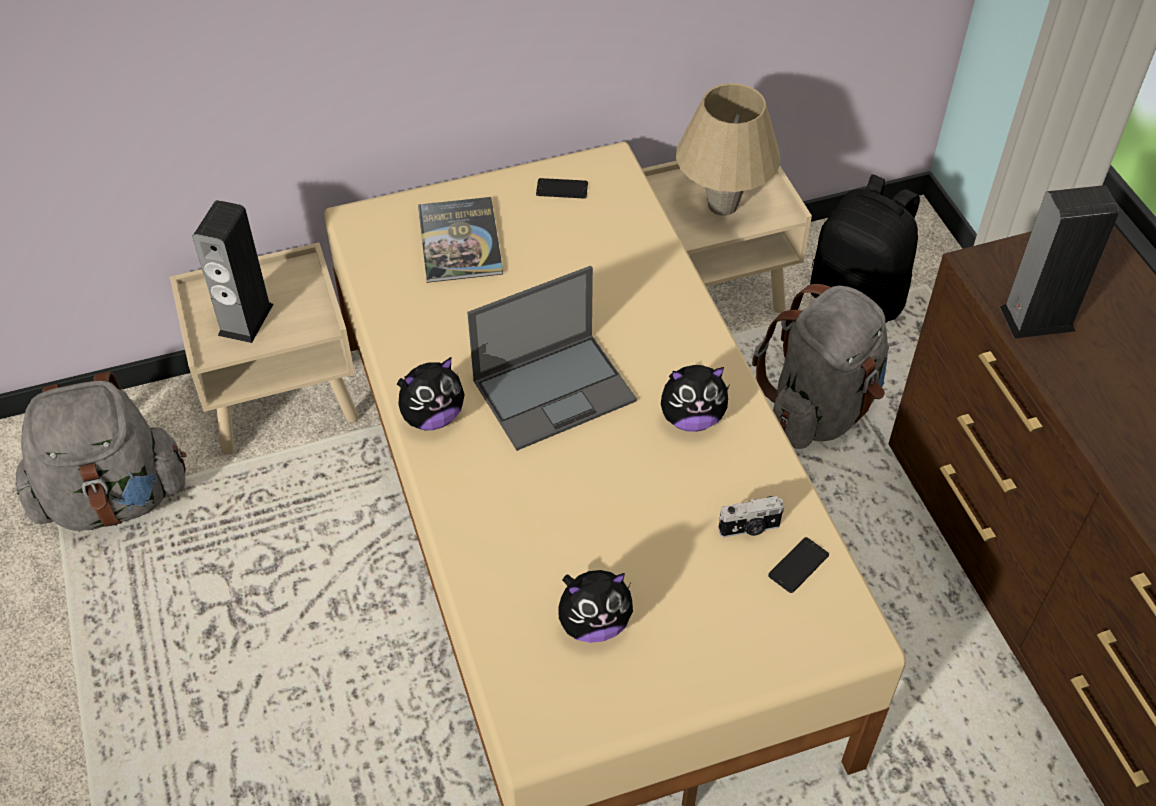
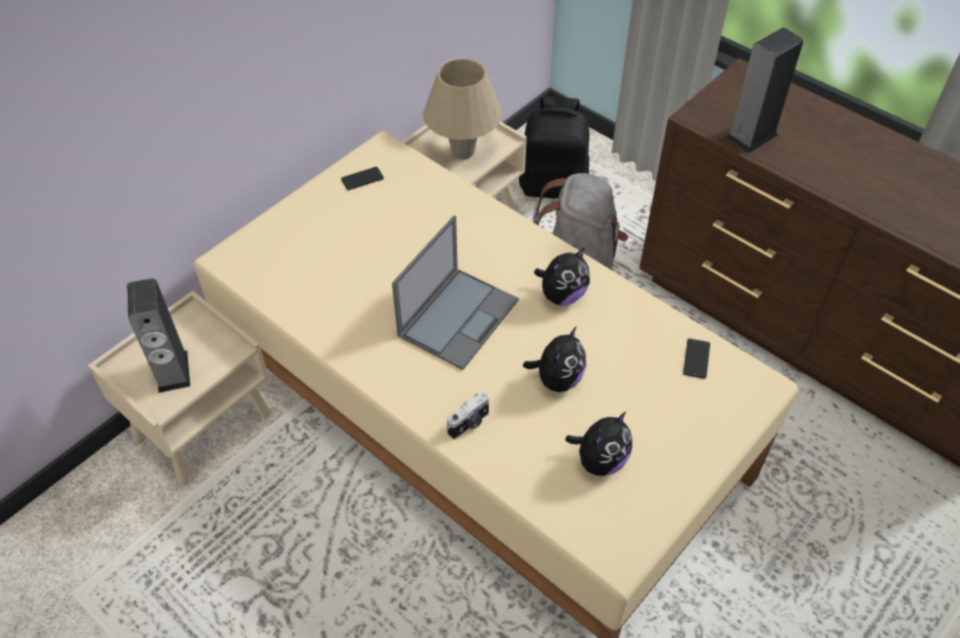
camera: 30 degrees left, 0 degrees up
grey backpack [15,371,187,531] -> none
plush toy [397,357,465,430] -> plush toy moved to [523,326,586,392]
book [418,197,503,283] -> none
camera [718,496,785,537] -> camera moved to [447,392,489,440]

